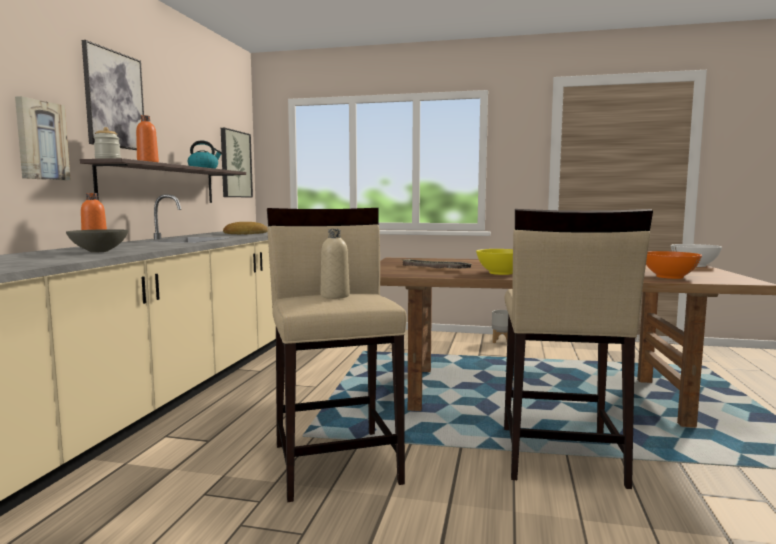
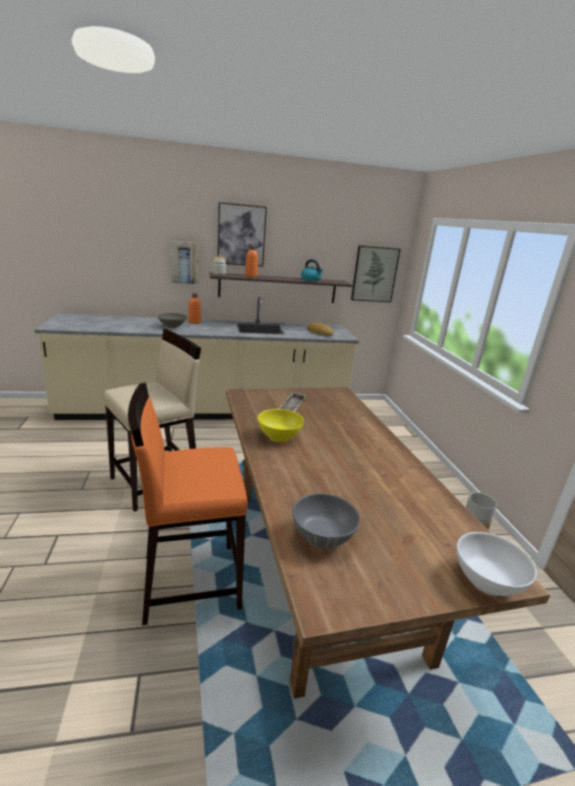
camera: 65 degrees right, 15 degrees up
beige bottle [321,229,350,299] -> none
beige stool [504,209,653,489] -> orange stool [128,383,248,625]
orange bowl [646,251,702,279] -> grey bowl [292,493,360,548]

